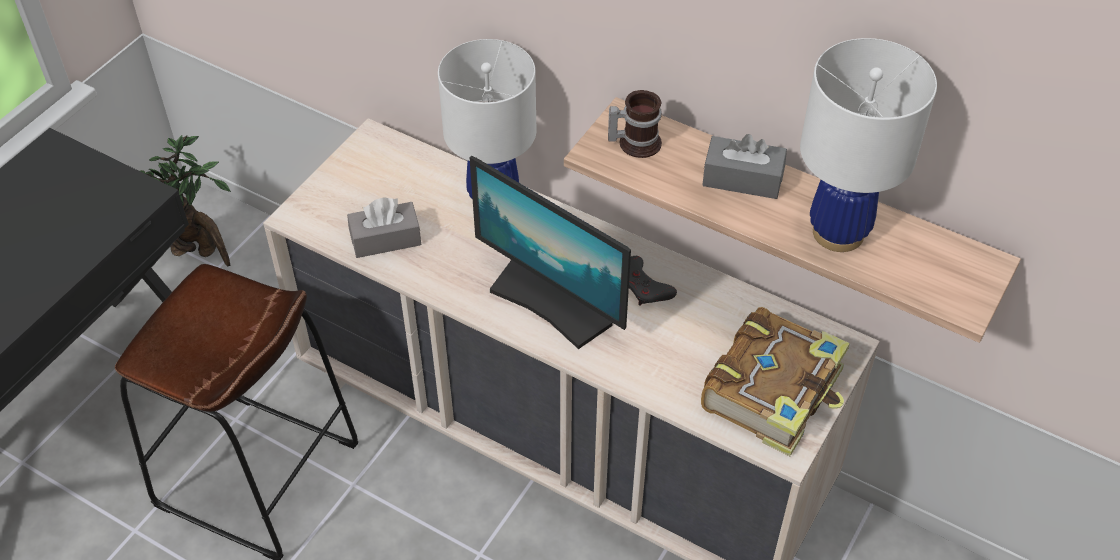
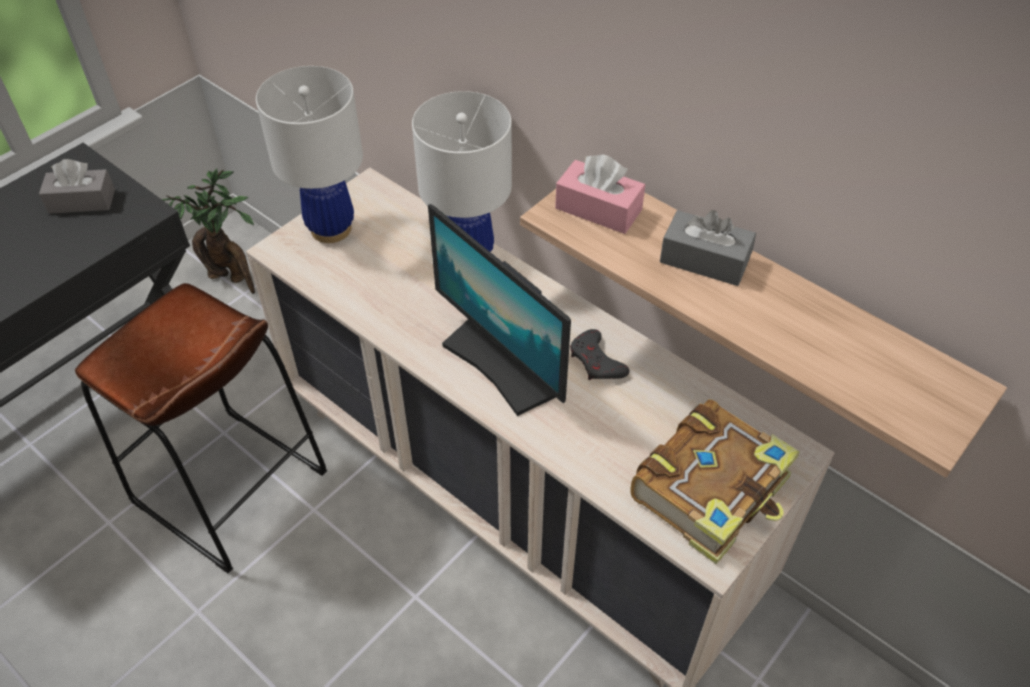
camera: 10 degrees right, 0 degrees up
grey tissue box [347,197,421,258] -> grey tissue box moved to [39,159,115,214]
mug [608,90,662,158] -> pink tissue box [555,154,645,234]
white table lamp [800,38,937,252] -> white table lamp moved to [256,66,363,243]

